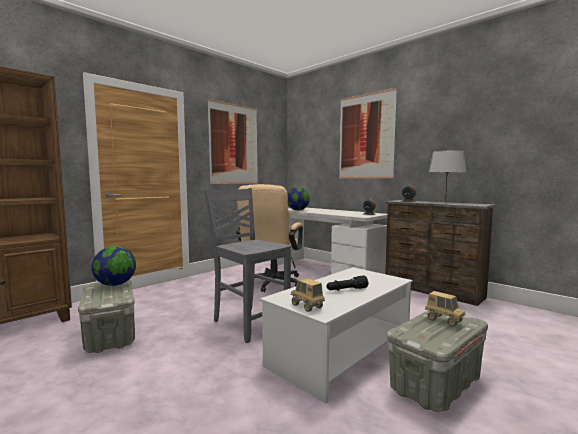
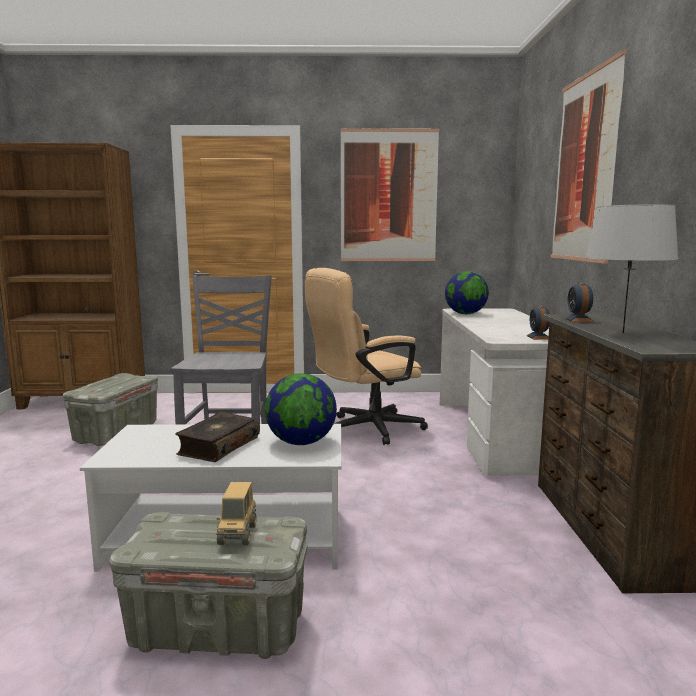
camera: 45 degrees right, 5 degrees up
globe [92,246,136,286] -> globe moved to [265,373,337,445]
toy truck [291,278,325,312] -> none
black flashlight [327,275,369,291] -> book [175,411,260,462]

